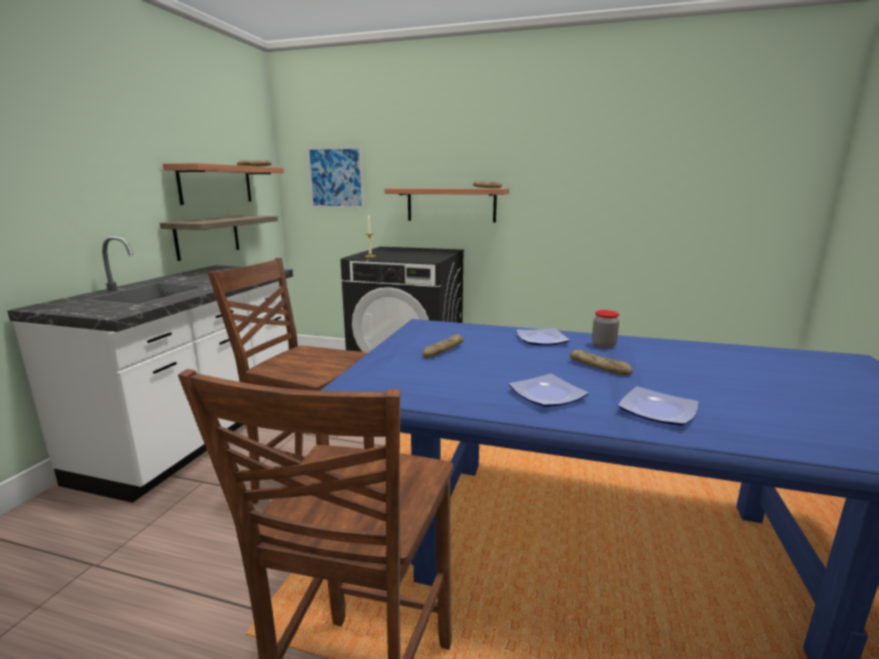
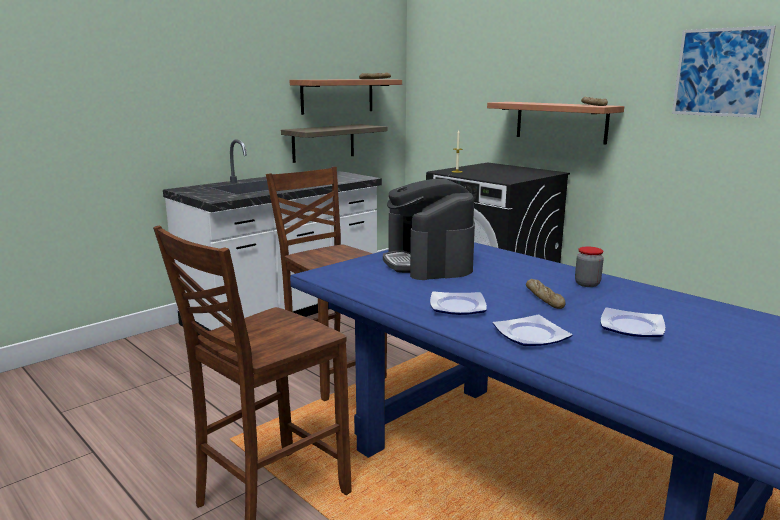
camera: 30 degrees right, 0 degrees up
picture [307,146,364,209] -> picture moved to [672,26,776,118]
bread [423,334,464,358] -> coffee machine [383,179,475,280]
plate [516,328,570,346] -> plate moved to [601,307,665,337]

